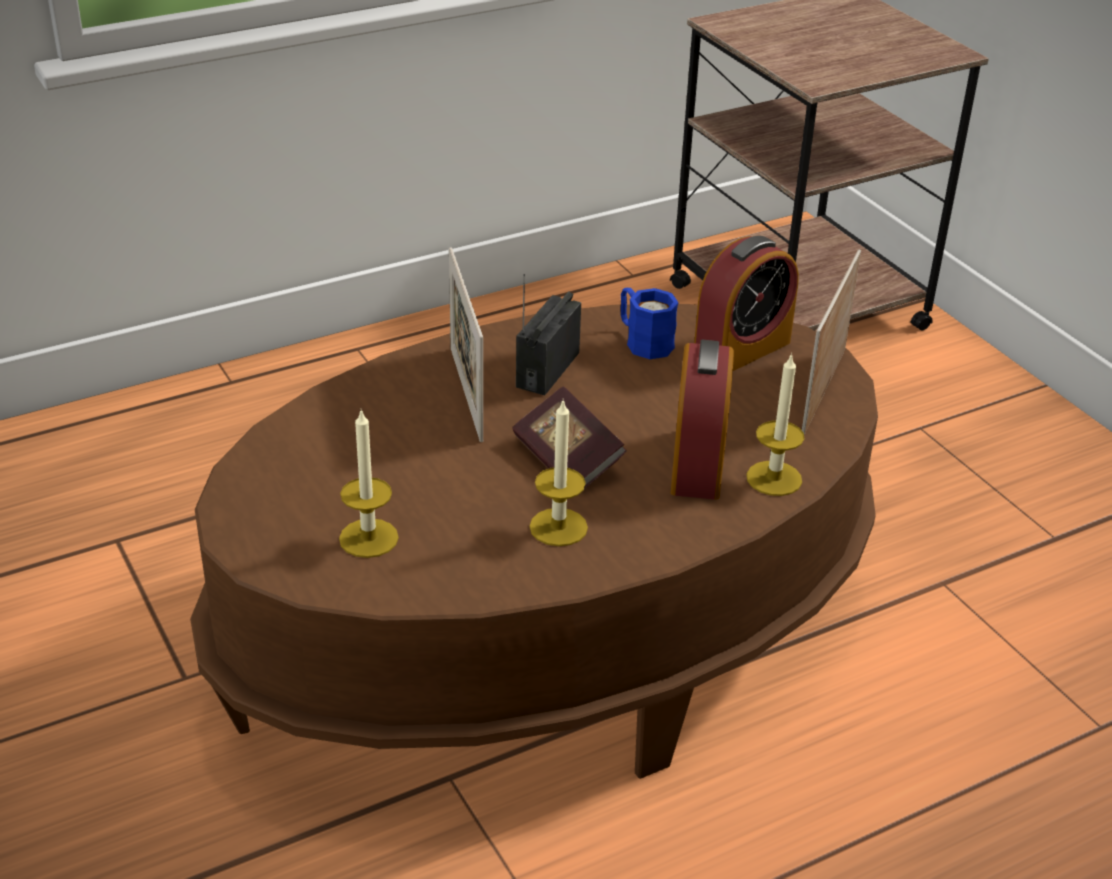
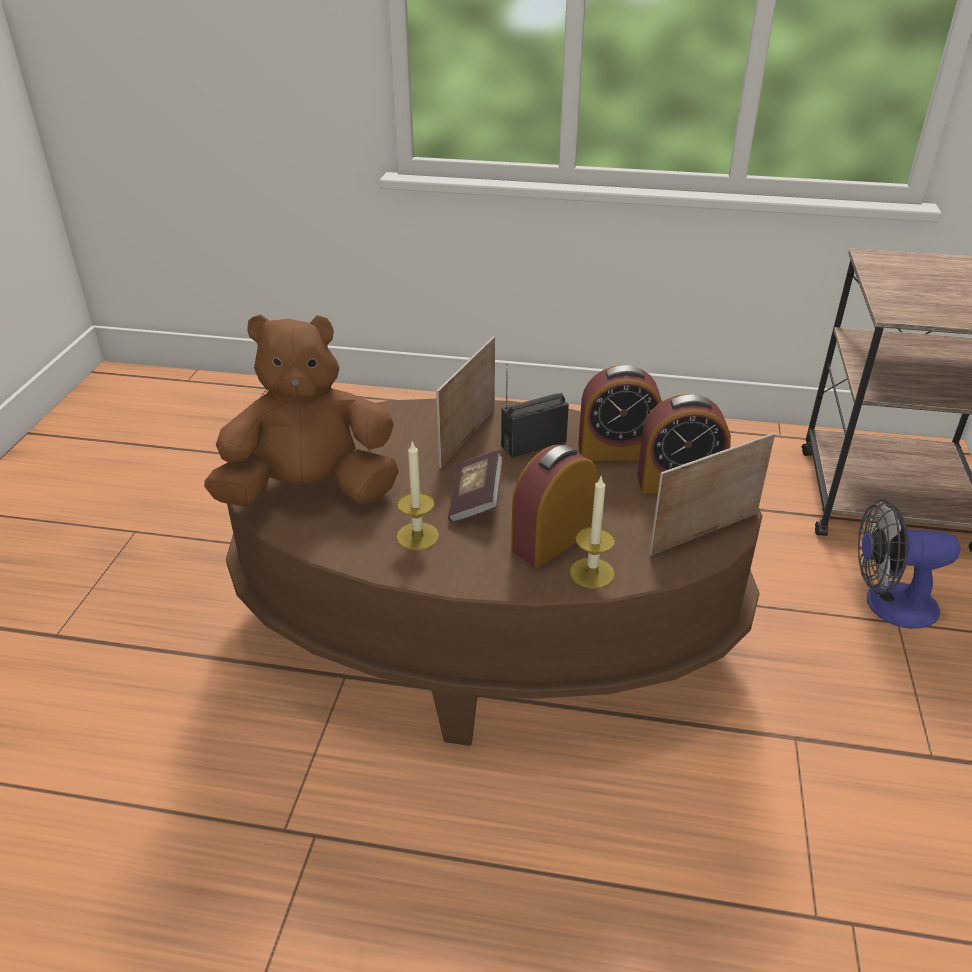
camera: 40 degrees right, 0 degrees up
candle [339,408,399,558] -> brown plush toy [204,314,399,507]
blue mug [621,288,679,359] -> alarm clock [578,365,662,461]
none -> fan [858,499,961,629]

